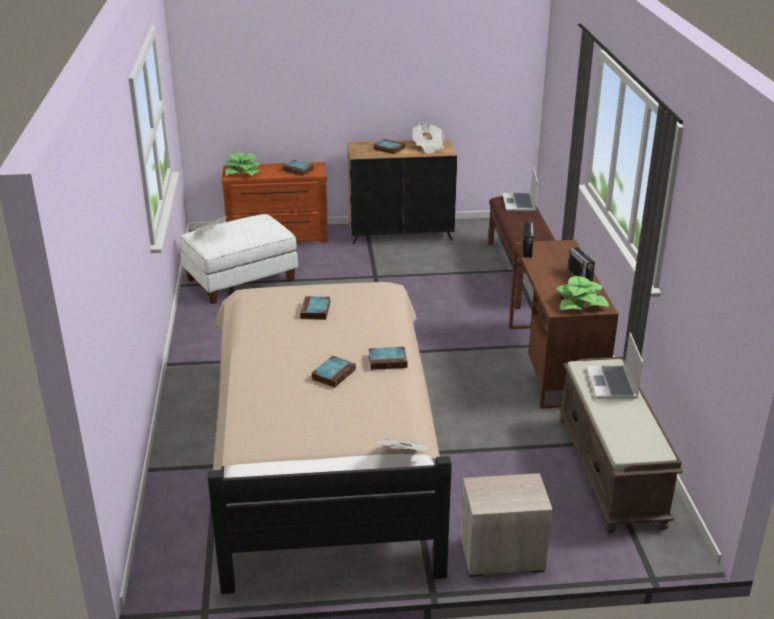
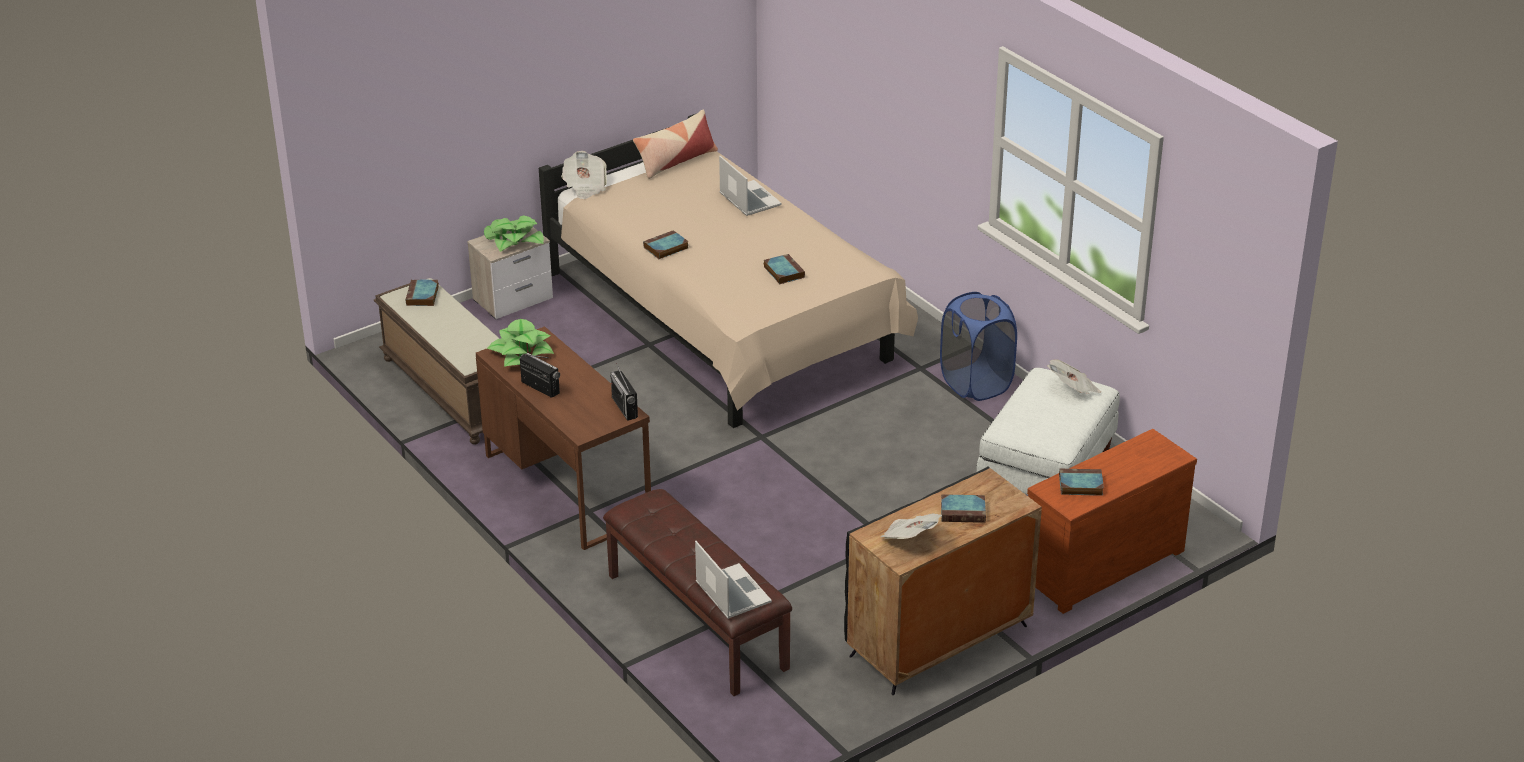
camera: 150 degrees right, 5 degrees up
potted plant [224,152,261,175] -> potted plant moved to [484,215,544,252]
book [312,356,356,388] -> book moved to [406,280,439,306]
laptop [586,332,643,399] -> laptop moved to [719,156,782,216]
none -> pillow [633,110,718,179]
none -> blue laundry basket [940,292,1017,401]

